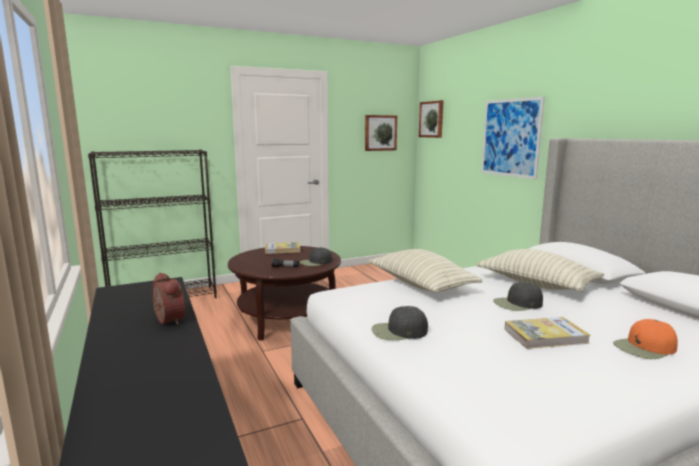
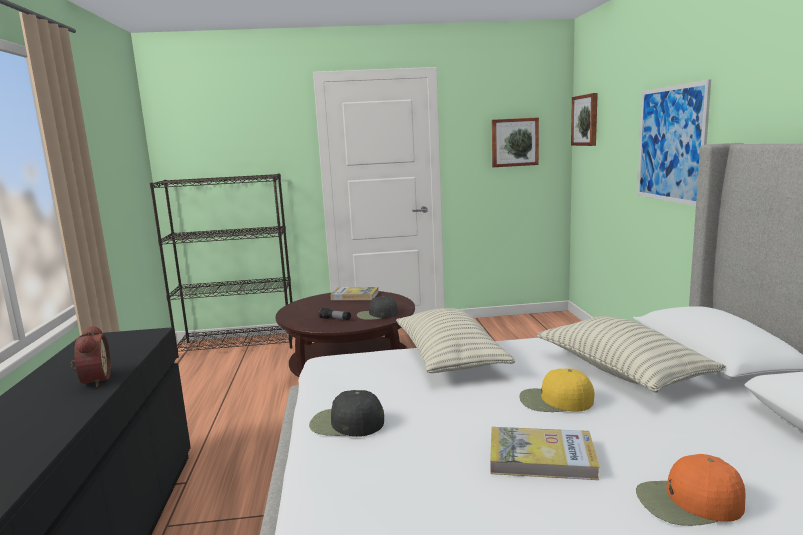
camera: 20 degrees right, 0 degrees up
black cap [493,282,543,311] -> yellow cap [519,368,594,412]

